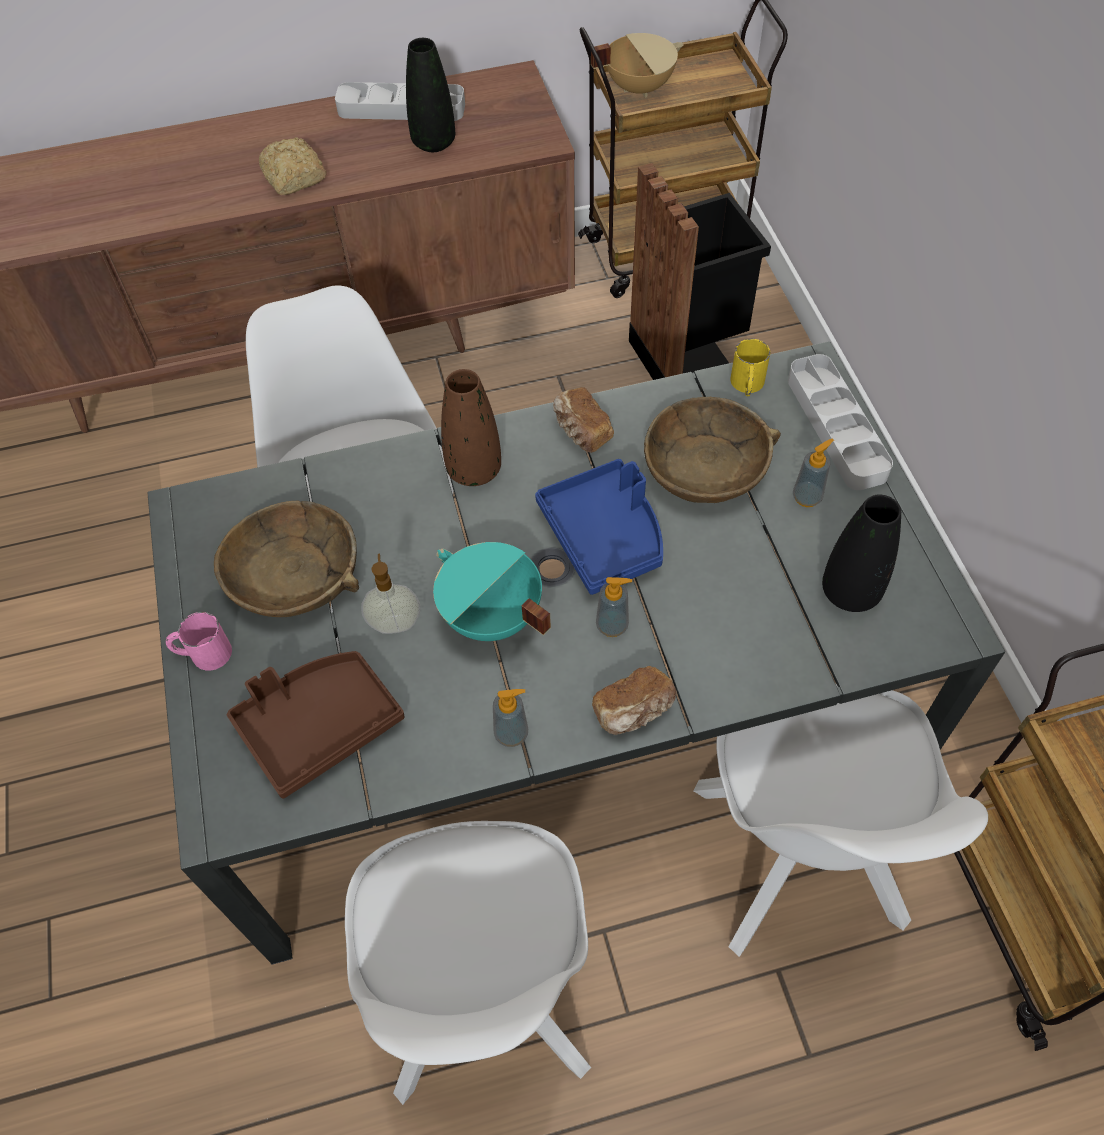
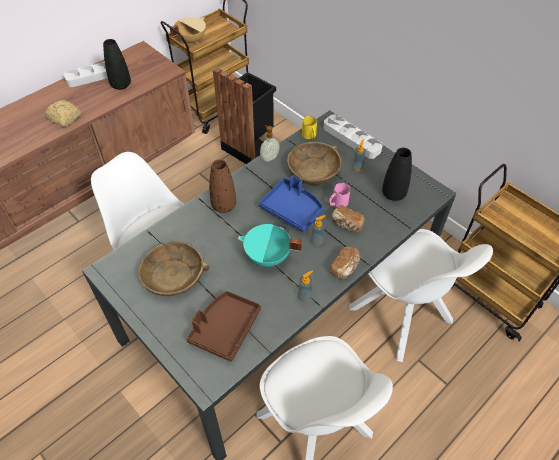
camera: 30 degrees left, 5 degrees down
pink mug [166,612,232,671] -> pink mug moved to [329,183,350,207]
soap dispenser [361,554,420,634] -> soap dispenser moved to [260,125,280,162]
bread [553,387,614,453] -> bread moved to [332,205,365,232]

